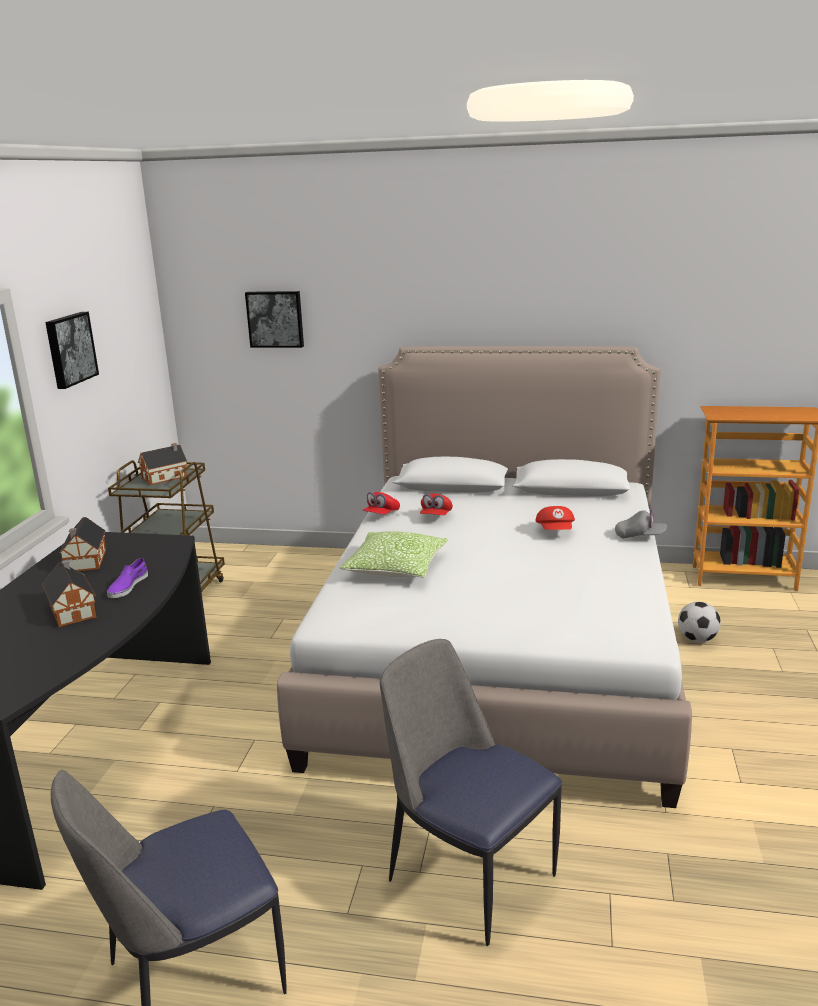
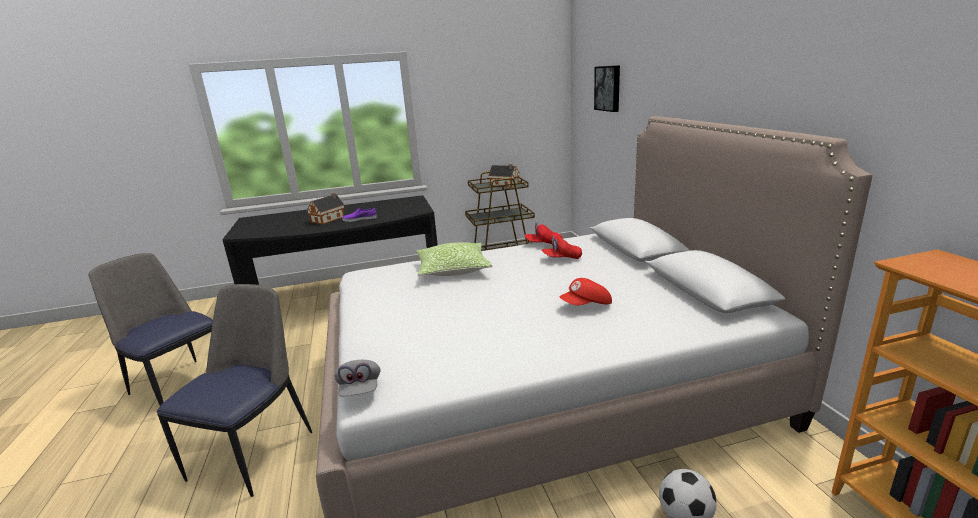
camera: 65 degrees right, 0 degrees up
picture [45,312,99,389] -> none
toy house [59,517,106,571] -> none
grey cap [615,508,667,538] -> grey cap moved to [334,360,381,397]

